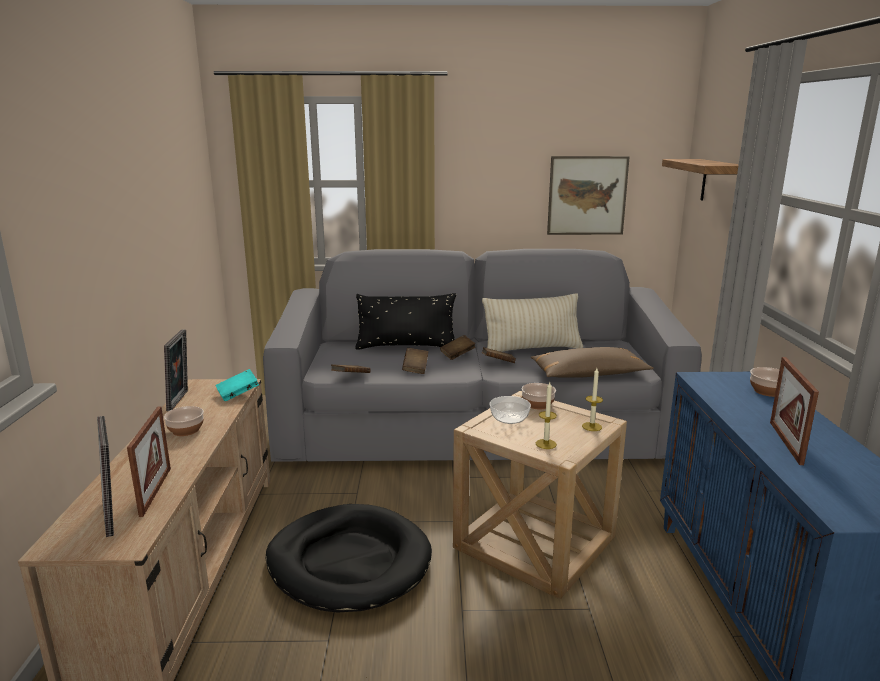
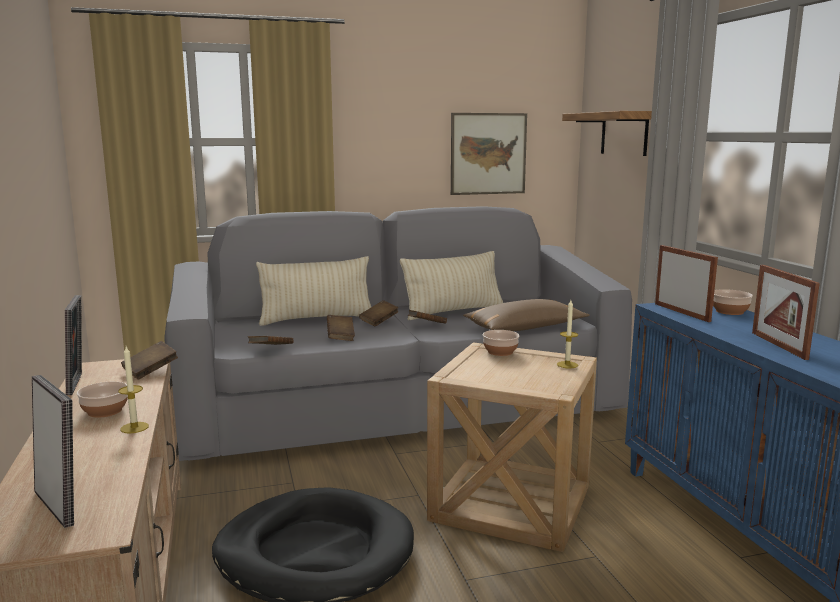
camera: 15 degrees left, 5 degrees down
picture frame [127,406,171,517] -> picture frame moved to [655,245,718,322]
turquoise book [215,369,259,401] -> brown book [121,341,178,379]
black pillow [355,293,456,350] -> beige pillow [256,256,371,326]
bowl [490,396,531,424] -> none
candle [536,382,557,449] -> candle moved to [118,347,149,433]

